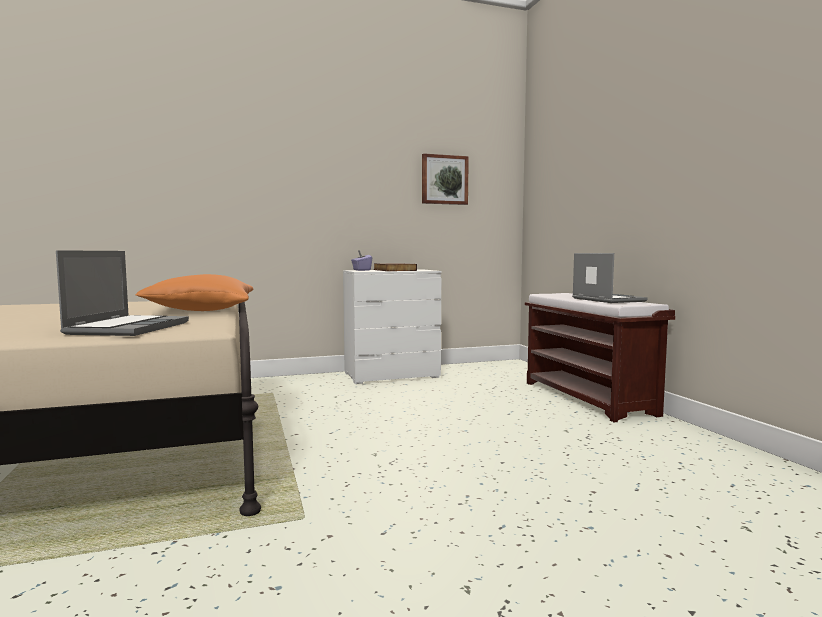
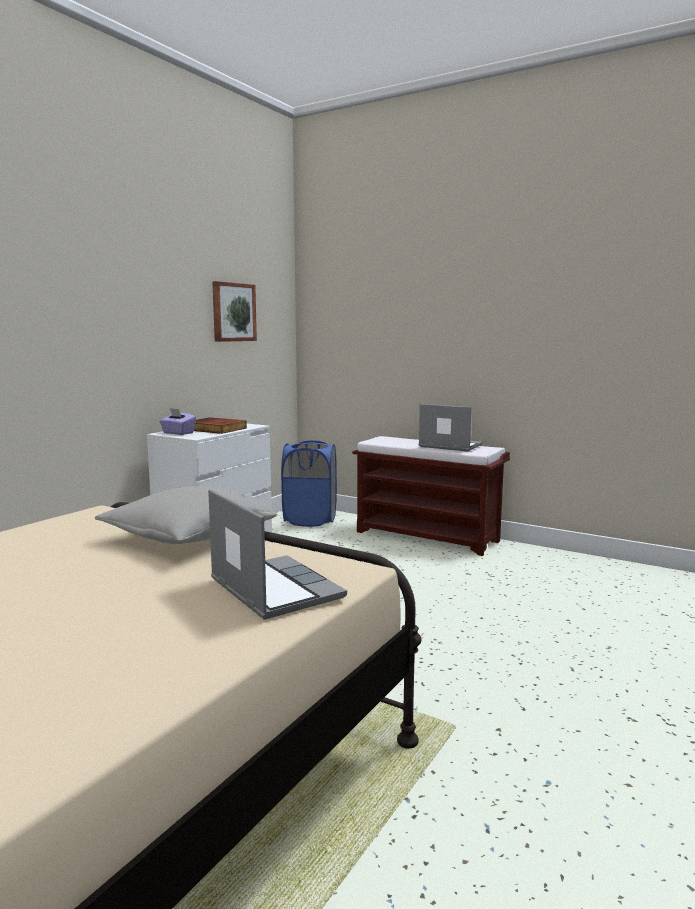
camera: 40 degrees left, 5 degrees up
orange pillow [136,274,253,311] -> grey pillow [95,486,277,544]
none -> blue laundry basket [281,441,337,527]

